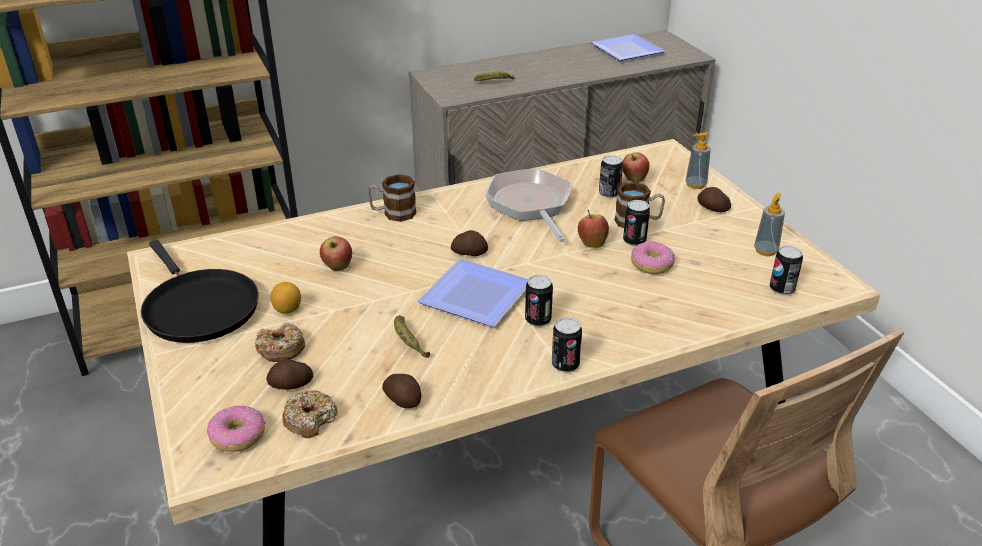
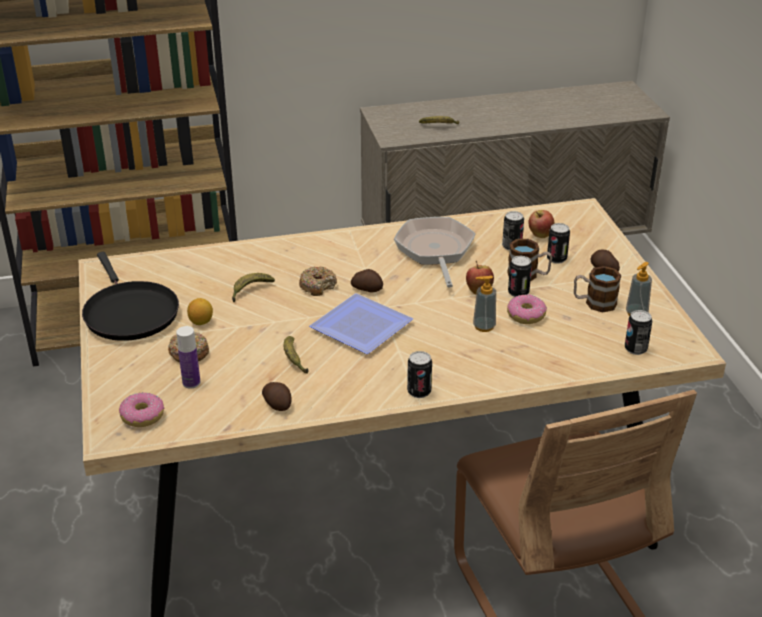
camera: 10 degrees right, 0 degrees up
potato [266,359,313,390] -> bottle [176,326,200,389]
donut [282,390,338,438] -> donut moved to [299,266,337,296]
apple [320,236,352,271] -> banana [232,273,275,302]
mug [368,174,417,222] -> mug moved to [574,266,621,312]
can [525,275,553,327] -> can moved to [547,223,570,264]
plate [591,34,665,61] -> none
soap dispenser [685,132,711,189] -> soap dispenser moved to [473,276,496,332]

